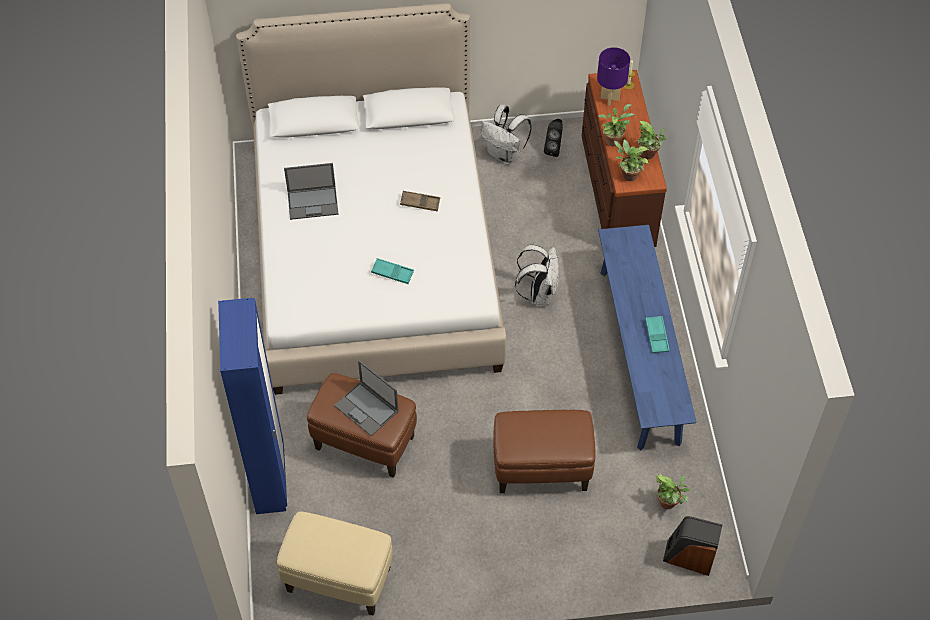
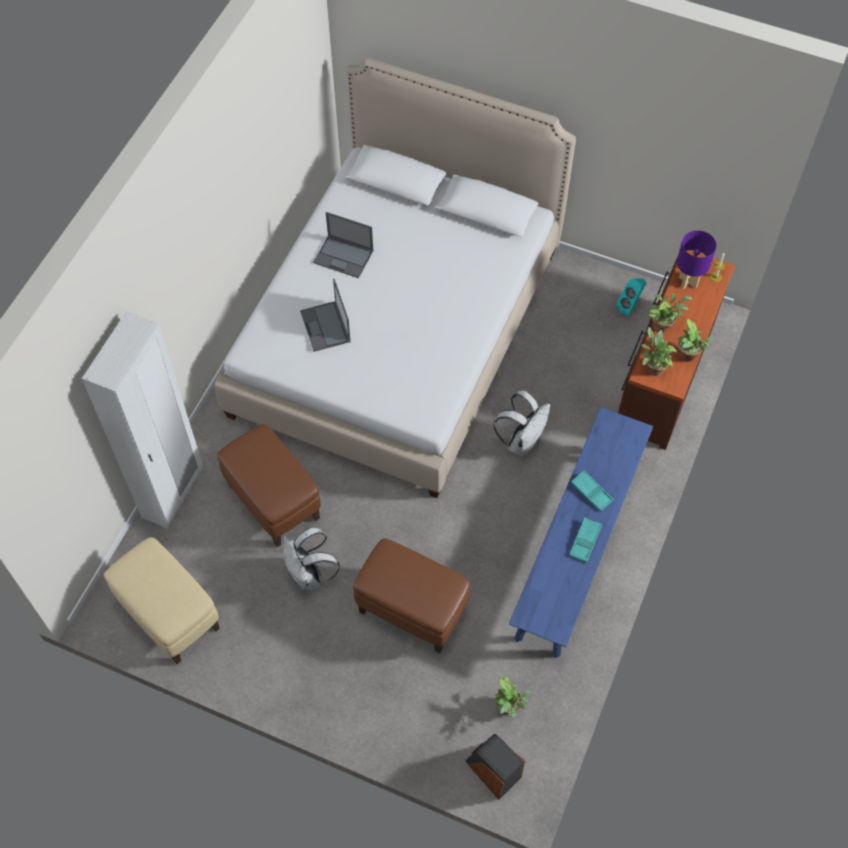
camera: 30 degrees right, 5 degrees up
blue wardrobe [218,298,287,514] -> white wardrobe [82,311,203,528]
laptop [334,360,398,436] -> laptop moved to [300,279,351,352]
turquoise tray [371,258,414,284] -> turquoise tray moved to [571,471,614,512]
brown tray [400,191,440,212] -> none
white backpack [481,105,532,165] -> white backpack moved to [283,527,340,591]
black speaker [544,119,563,157] -> turquoise speaker [616,278,646,316]

